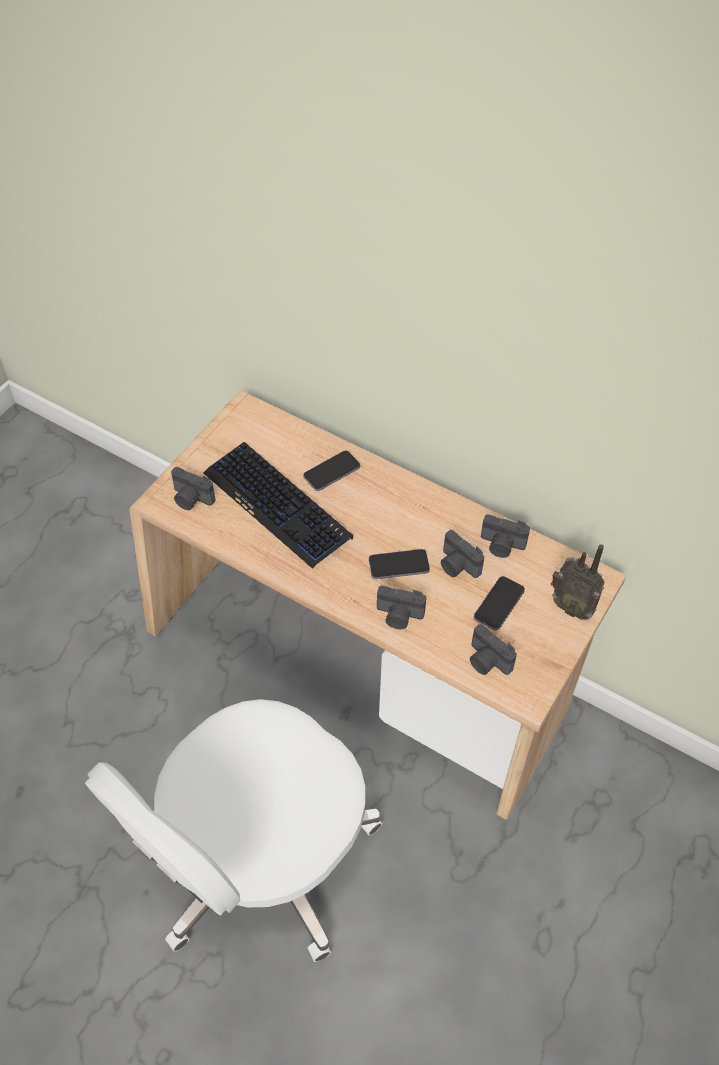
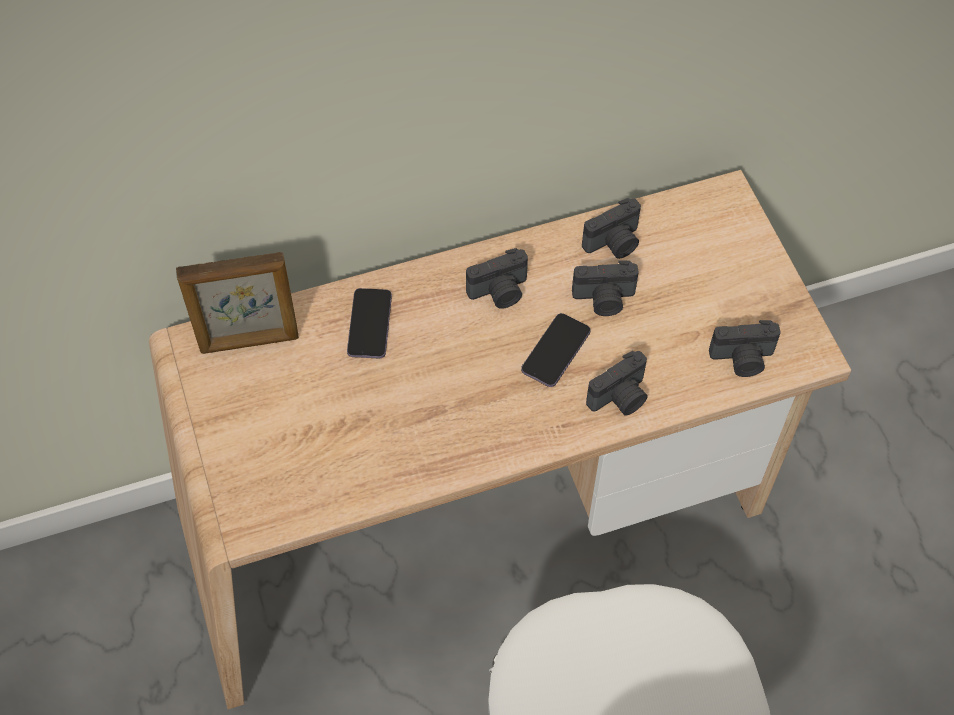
camera: 50 degrees left, 5 degrees up
camera [171,467,215,510] -> camera moved to [466,248,528,309]
keyboard [204,442,353,569] -> none
phone [474,576,525,631] -> none
radio [550,544,605,620] -> none
none -> picture frame [176,252,299,354]

